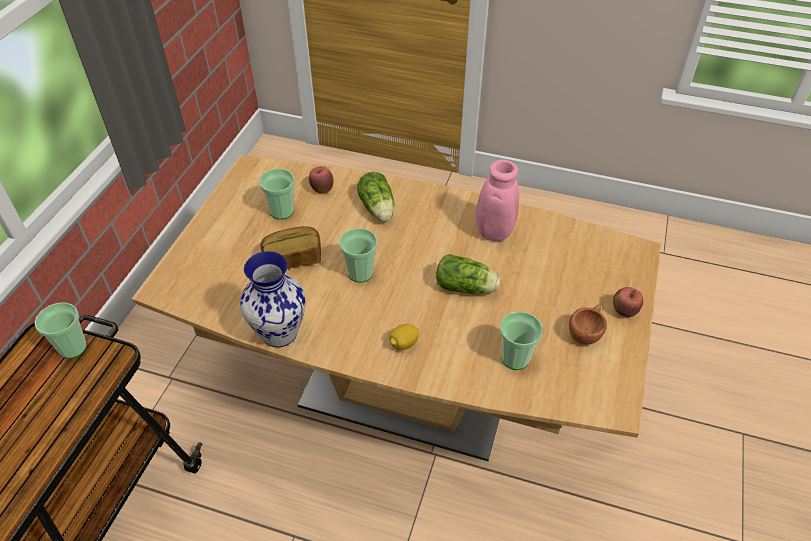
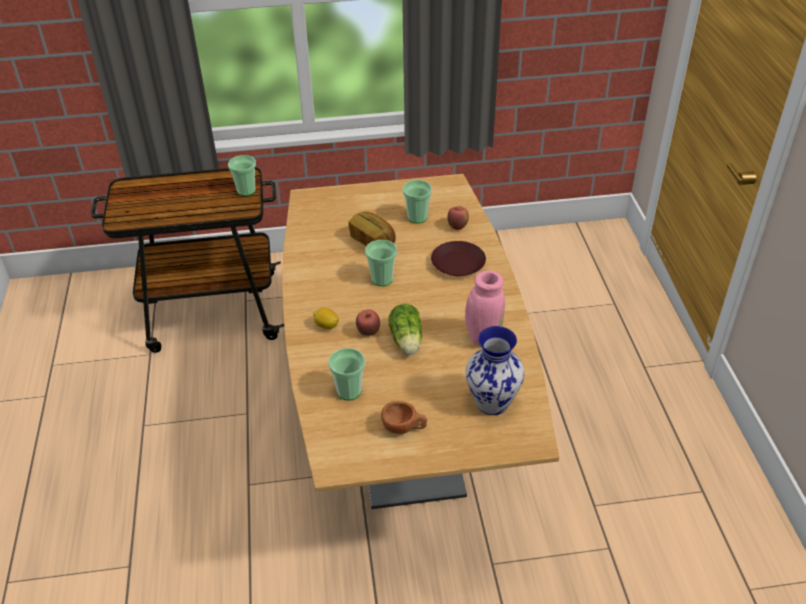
camera: 65 degrees right, 5 degrees down
vase [240,251,306,347] -> vase moved to [466,326,525,415]
lettuce [357,172,394,221] -> brown plate [431,241,486,276]
apple [613,287,643,317] -> apple moved to [356,309,380,336]

